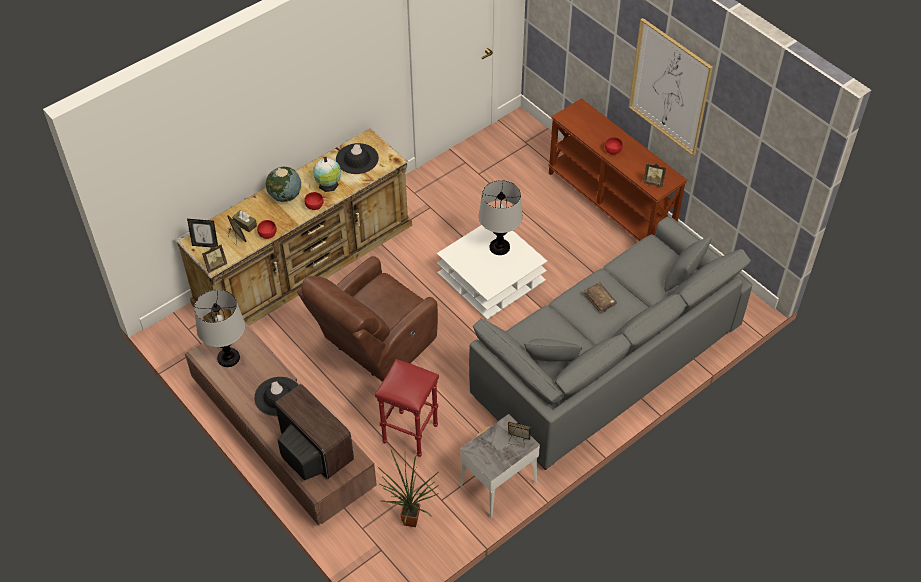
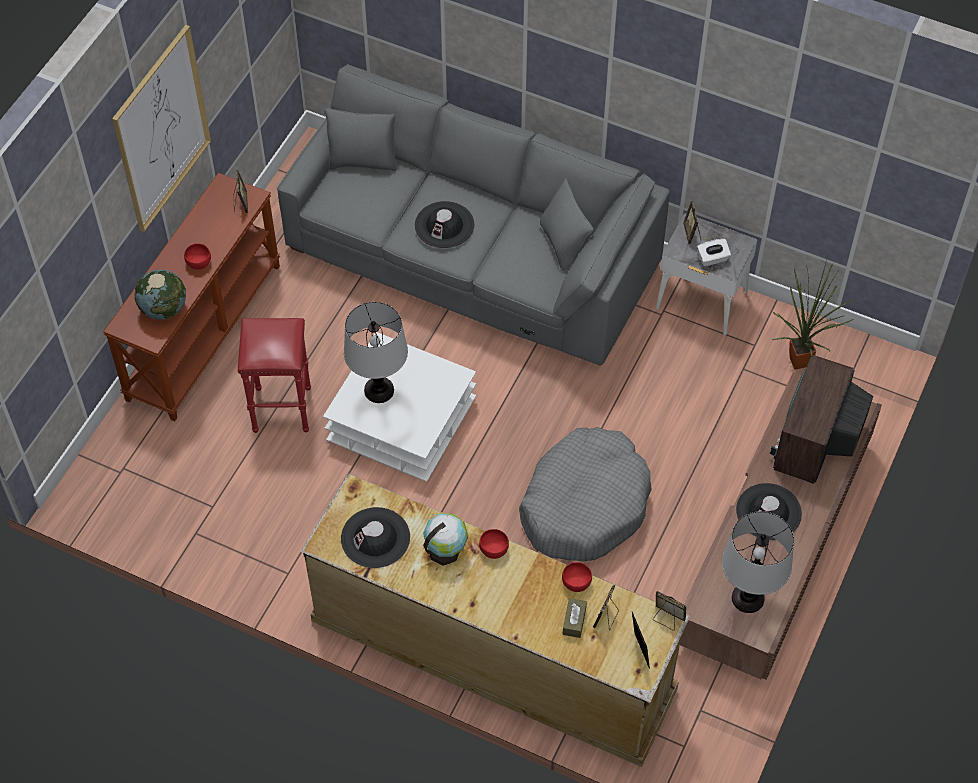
camera: 115 degrees left, 5 degrees up
globe [266,167,301,202] -> globe moved to [135,270,186,320]
brown armchair [297,256,438,381] -> grey dog bed [519,427,652,562]
red stool [375,359,439,457] -> red stool moved to [238,318,311,433]
brown book [584,282,617,314] -> black hat [415,201,474,248]
none -> white tissue box [697,239,731,266]

